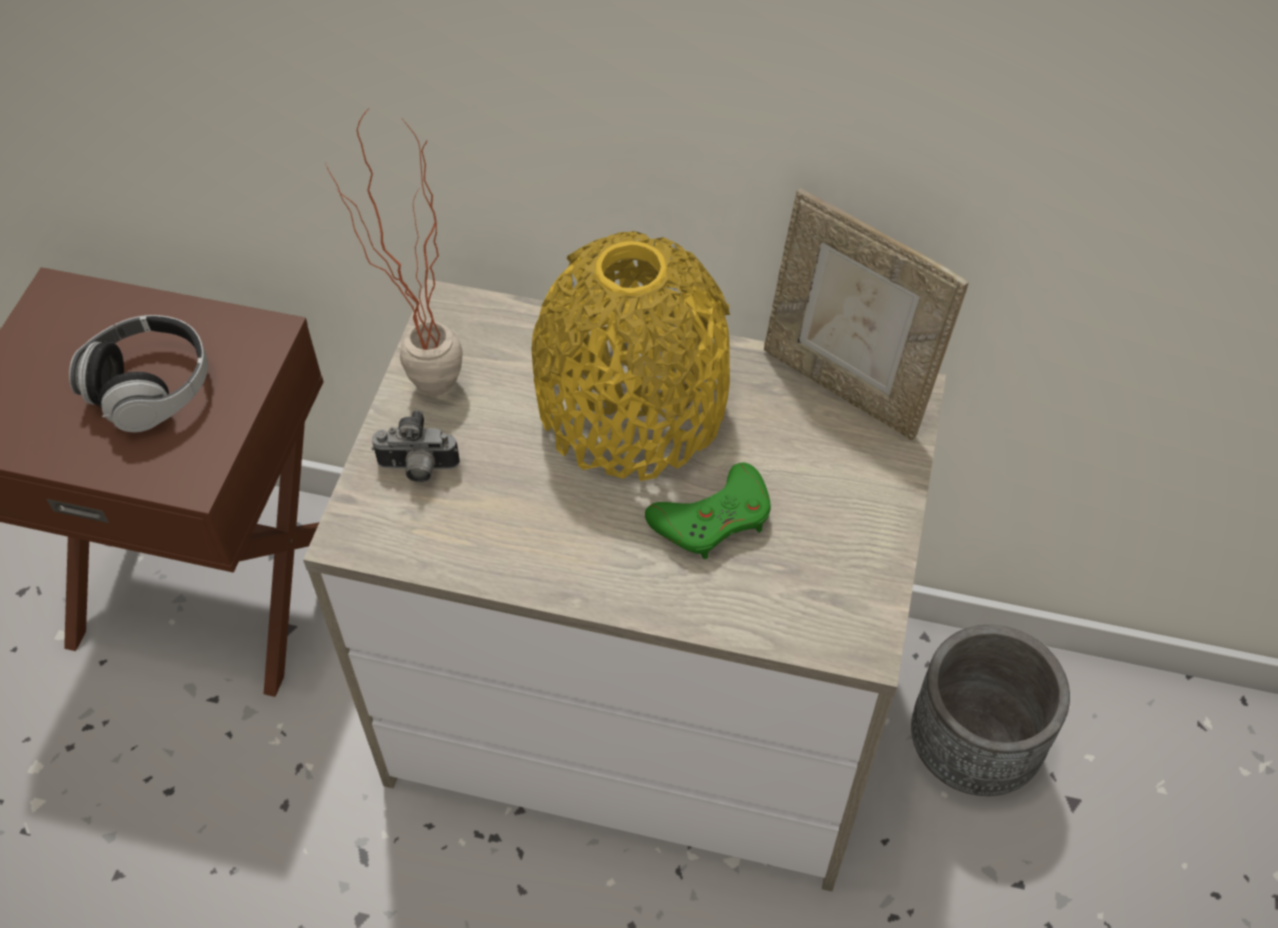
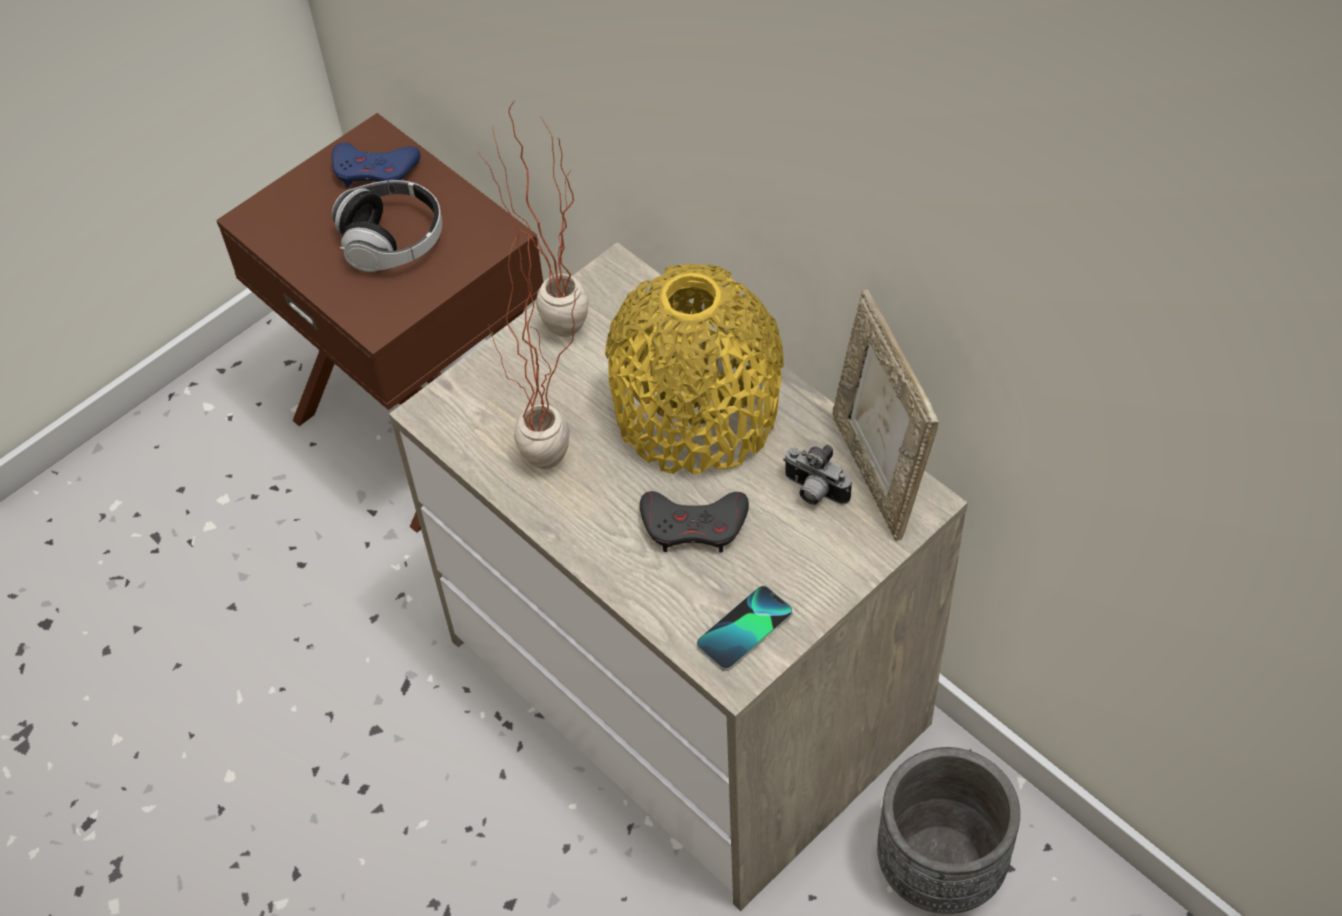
camera: 35 degrees right, 0 degrees up
camera [371,410,460,482] -> camera moved to [783,444,852,505]
green game controller [645,463,771,559] -> grey game controller [640,491,749,553]
none -> blue game controller [331,142,420,188]
none -> potted plant [488,234,578,469]
none -> phone [697,586,793,671]

